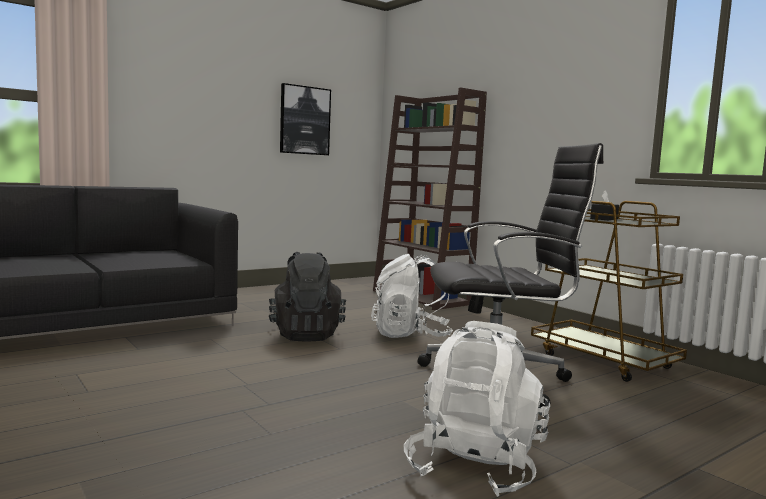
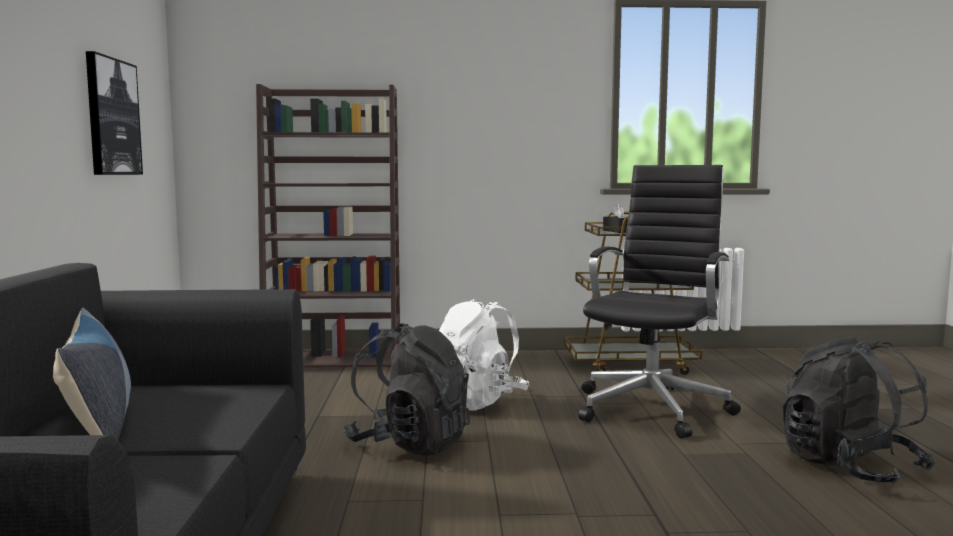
camera: 55 degrees left, 0 degrees up
white backpack [404,321,550,497] -> black backpack [783,336,936,484]
none -> pillow [53,308,131,441]

